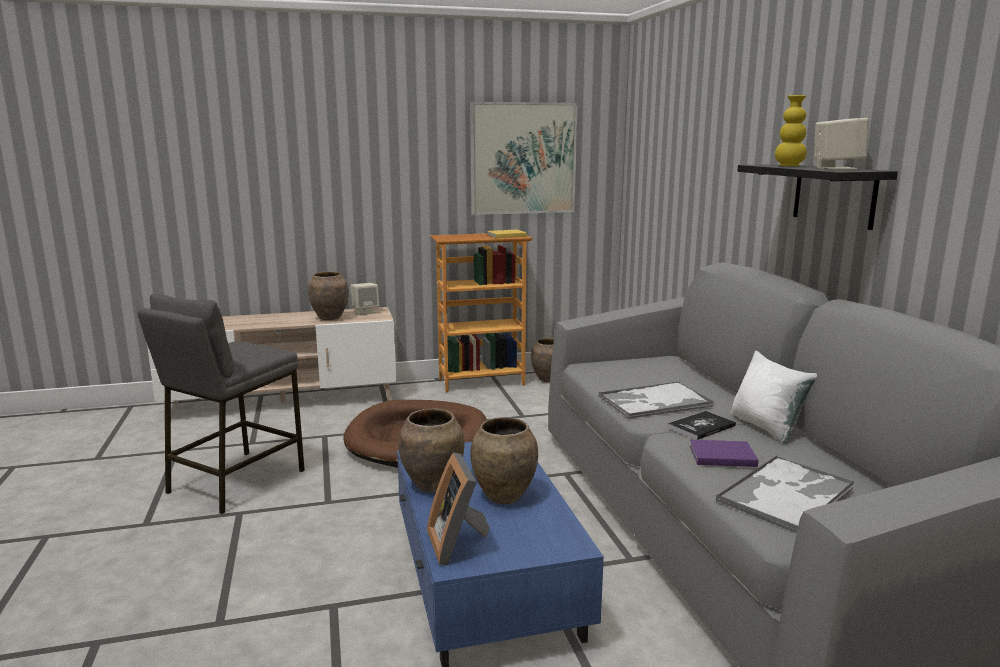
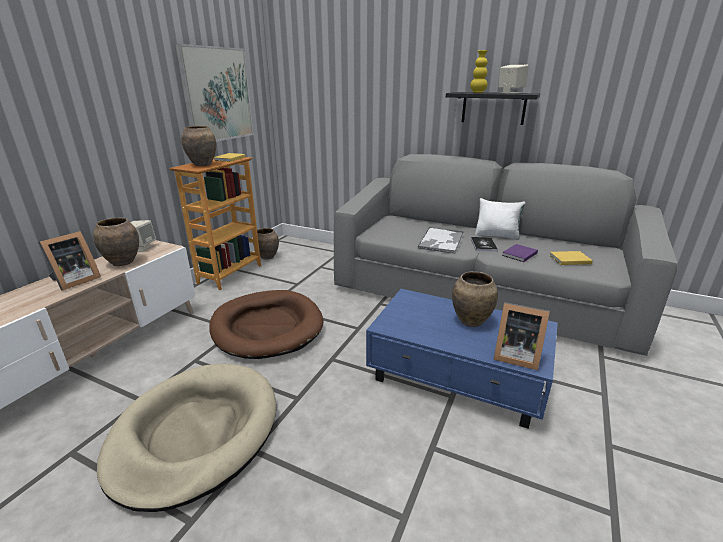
camera: 50 degrees left, 10 degrees up
grey stool [137,294,305,514] -> beige dog bed [97,364,276,512]
brown vase [398,409,465,493] -> brown vase moved to [181,126,216,166]
tray [715,456,855,533] -> yellow book [549,251,593,265]
none -> picture frame [38,231,101,291]

